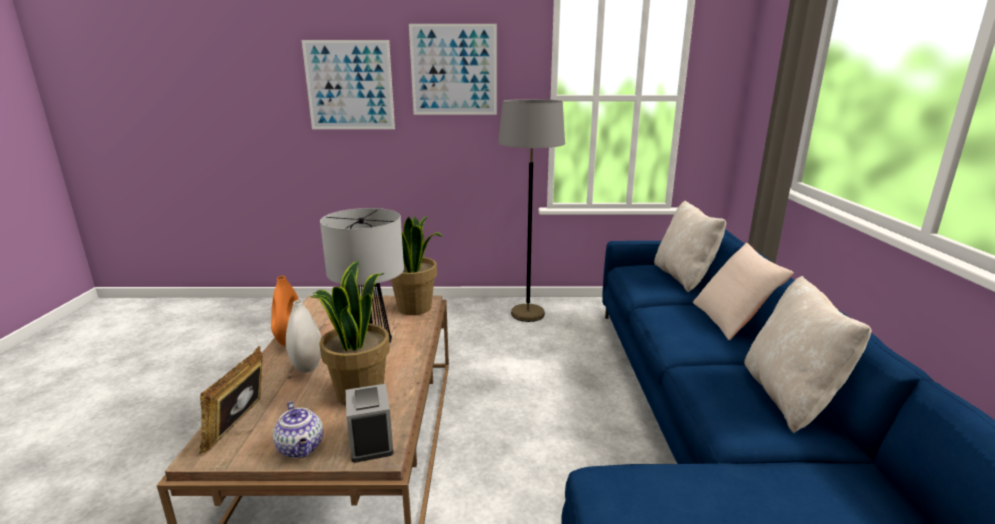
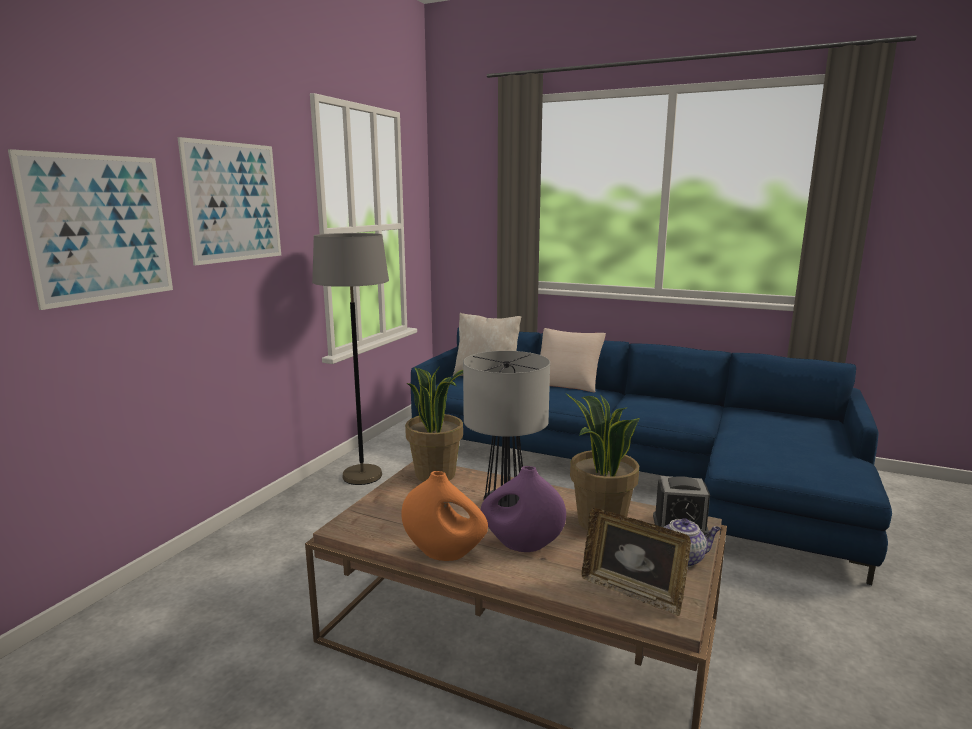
camera: 65 degrees left, 5 degrees down
white vase [286,300,321,373] -> purple vase [481,466,566,552]
beige pillow [744,276,872,433] -> none

